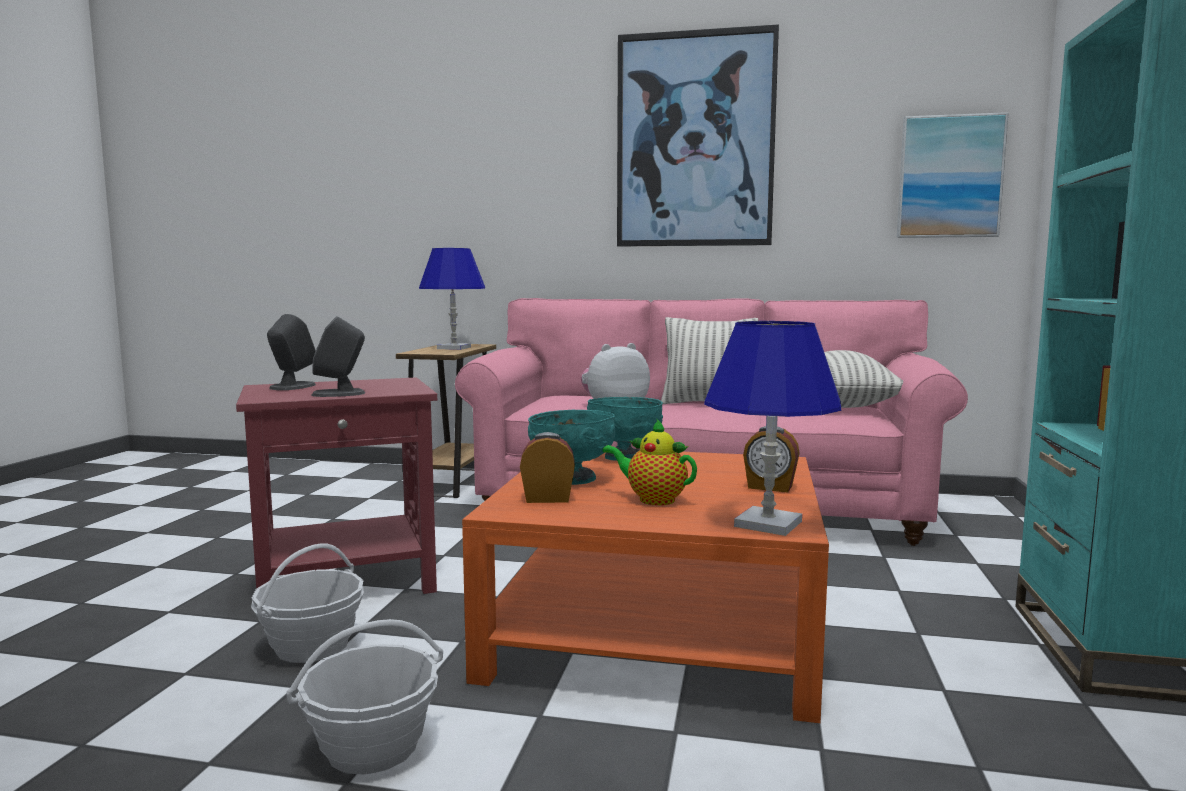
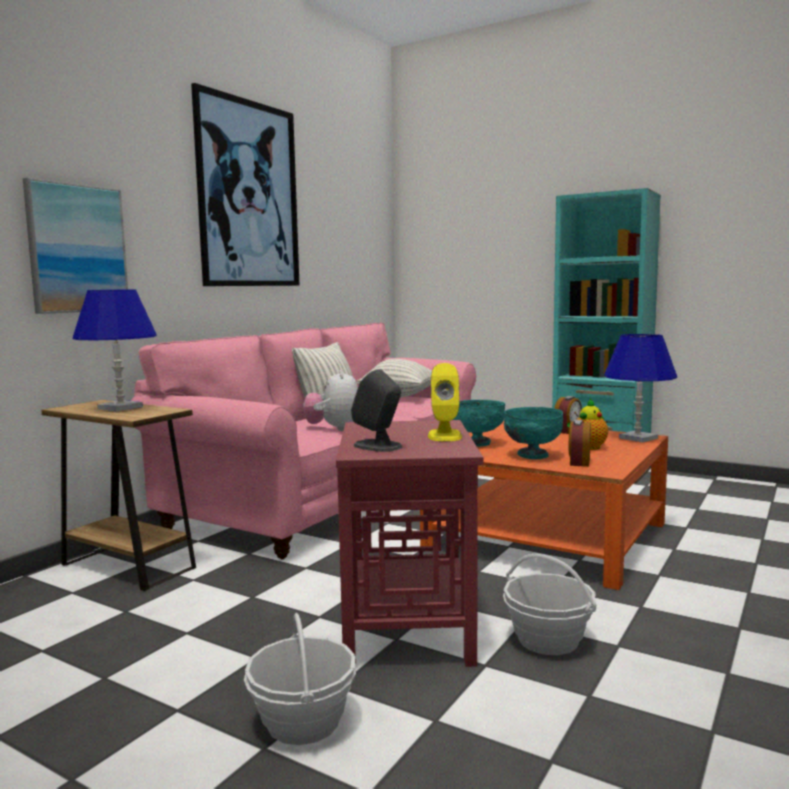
camera: 70 degrees left, 0 degrees up
basket [286,619,443,775] -> basket moved to [244,613,356,745]
grey speaker [311,316,365,397] -> yellow speaker [428,363,462,441]
picture [897,112,1009,238] -> picture moved to [23,178,128,314]

